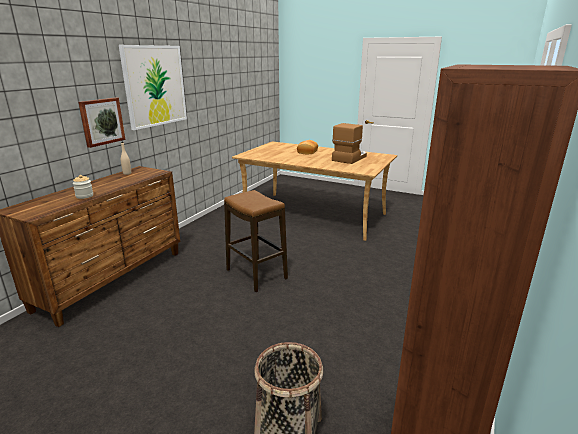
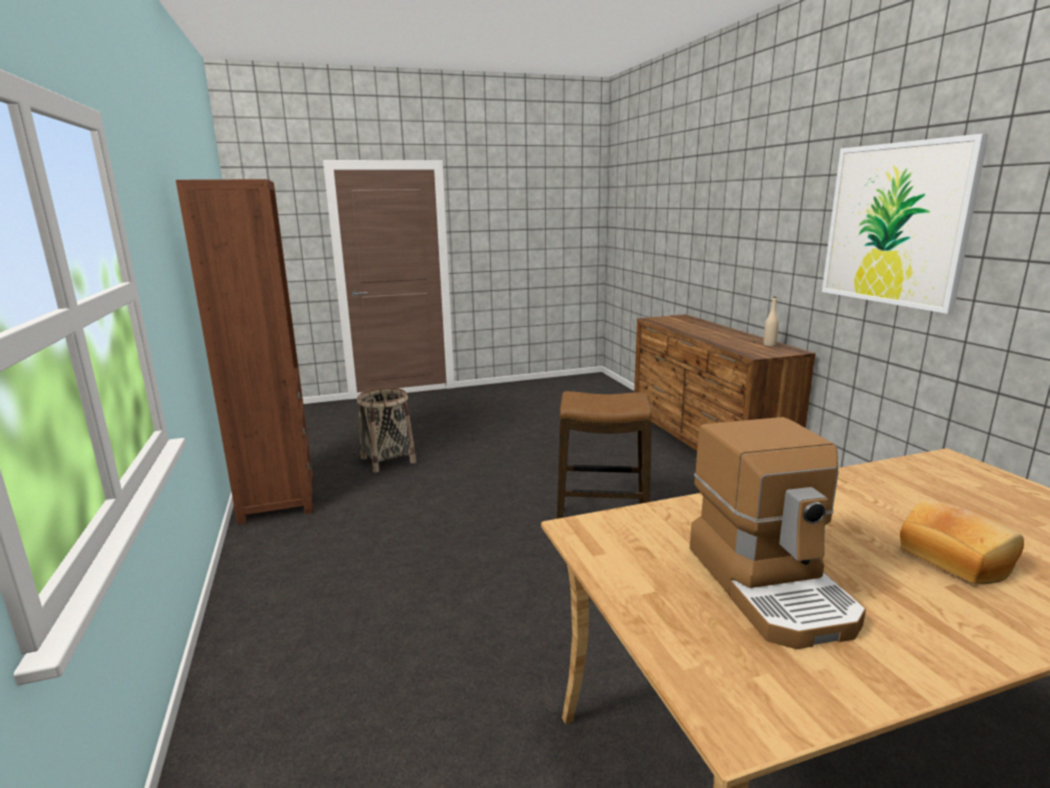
camera: 135 degrees right, 5 degrees down
jar [73,175,93,199] -> none
picture [79,97,126,148] -> none

